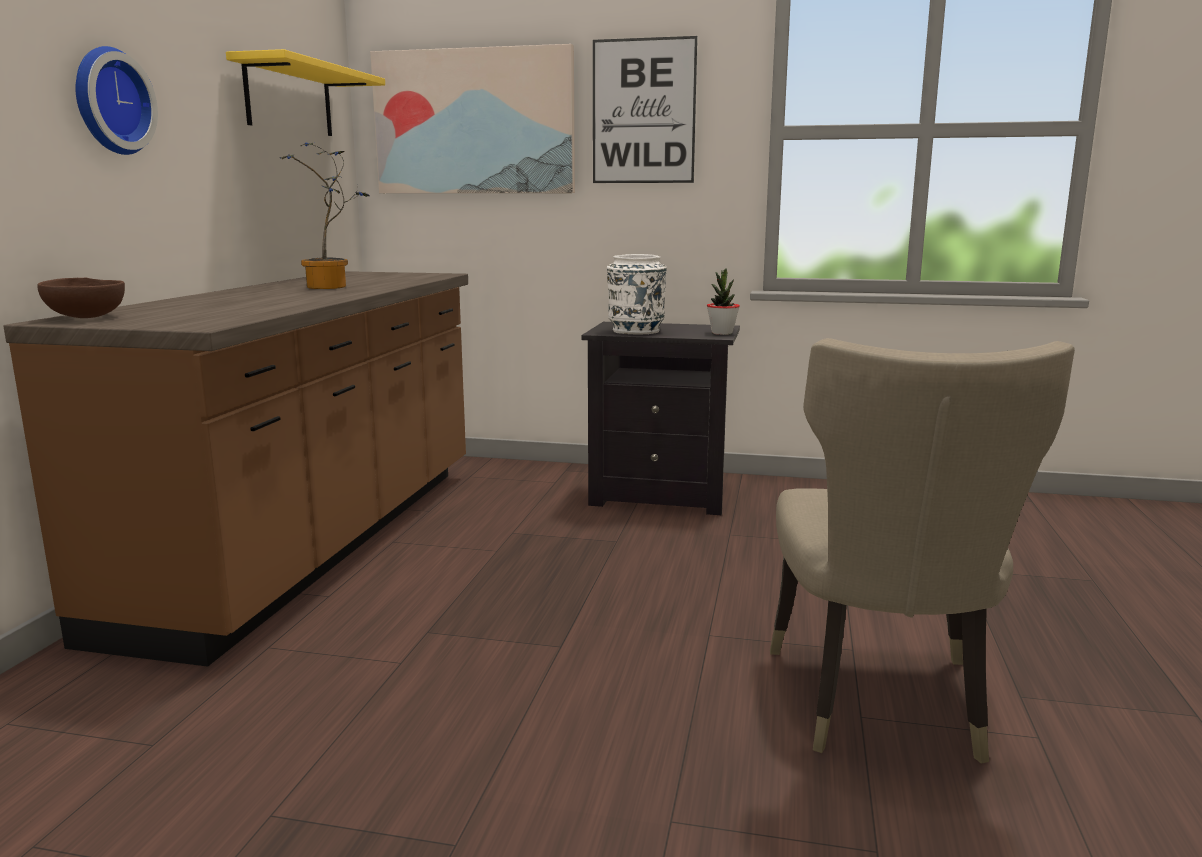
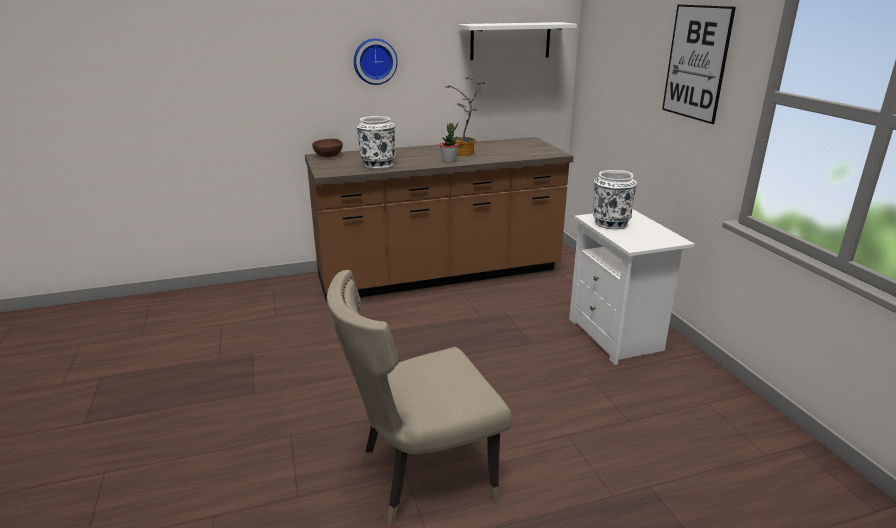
camera: 60 degrees right, 10 degrees up
yellow shelf [226,49,385,136] -> white shelf [459,22,577,60]
picture [370,44,575,193] -> none
black nightstand [581,322,740,515] -> white nightstand [569,209,695,365]
potted plant [707,268,740,335] -> potted plant moved to [439,123,459,163]
none -> white vase [357,116,396,169]

